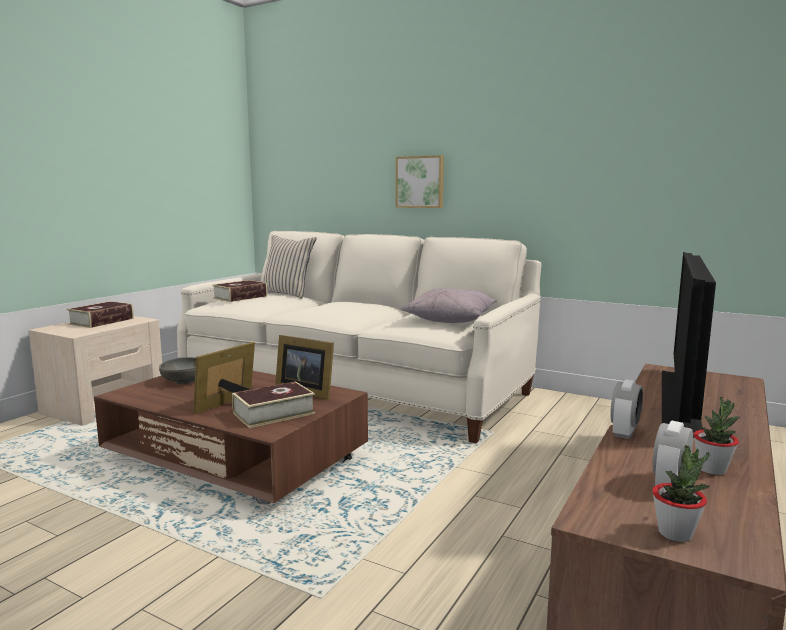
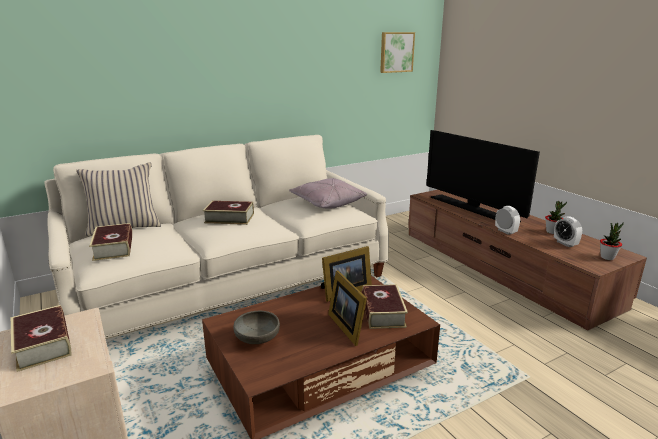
camera: 60 degrees left, 10 degrees up
picture [396,155,444,208] -> picture moved to [380,32,415,73]
none -> book [203,201,254,225]

